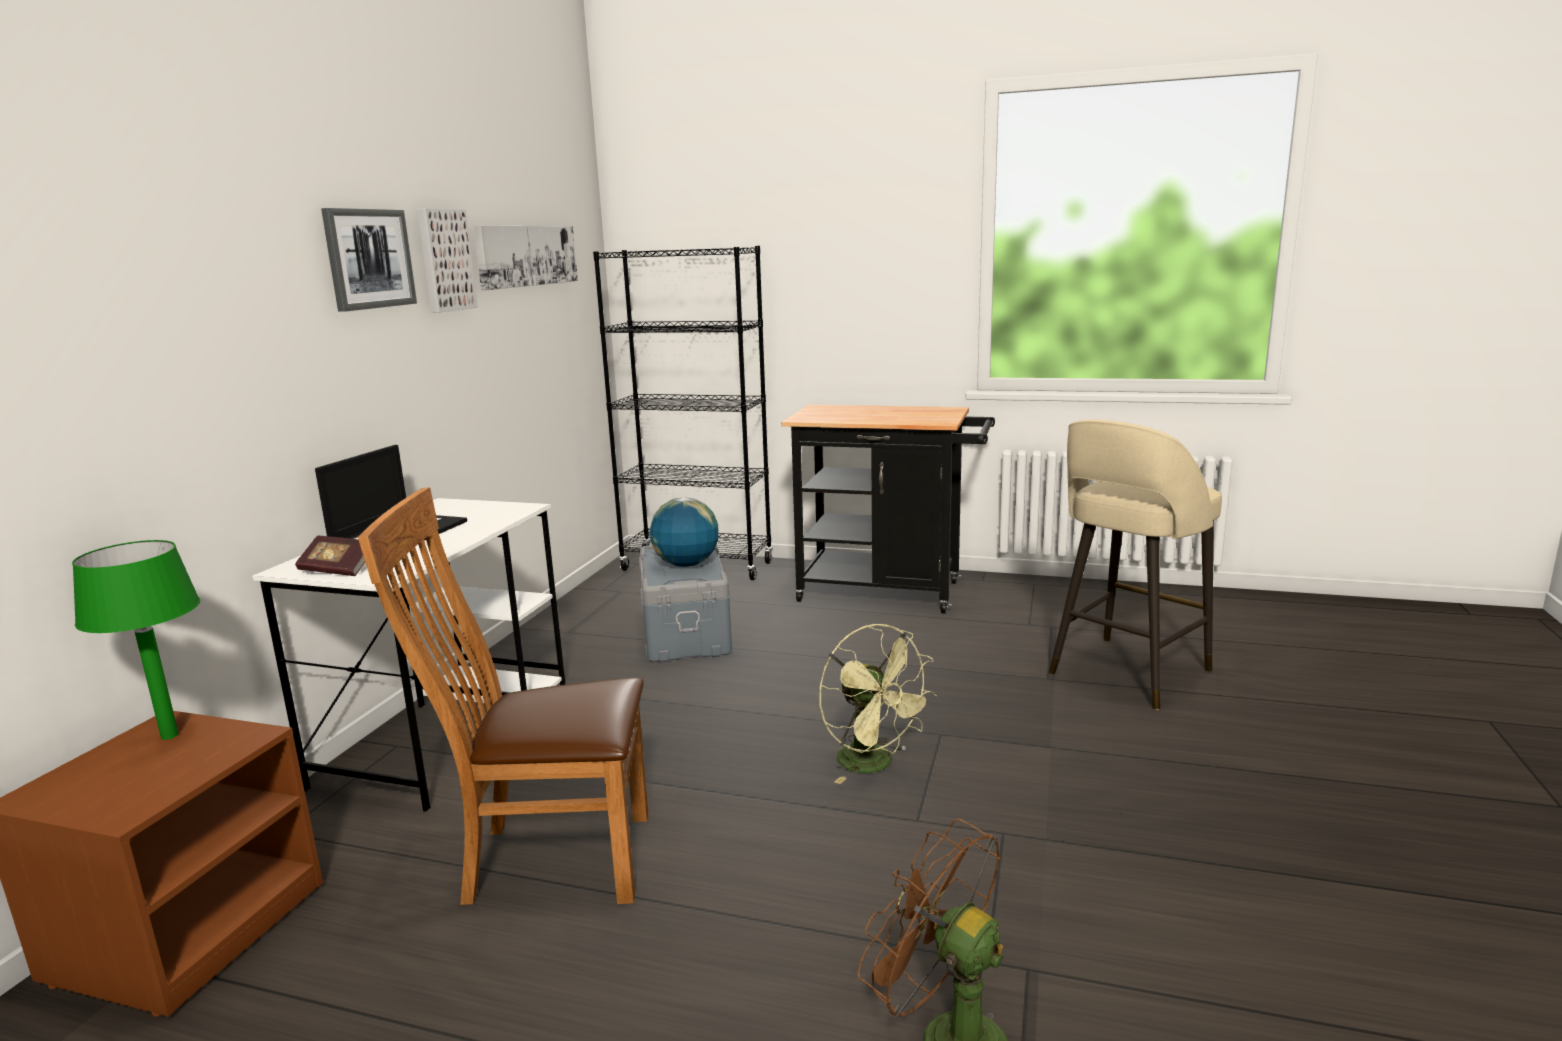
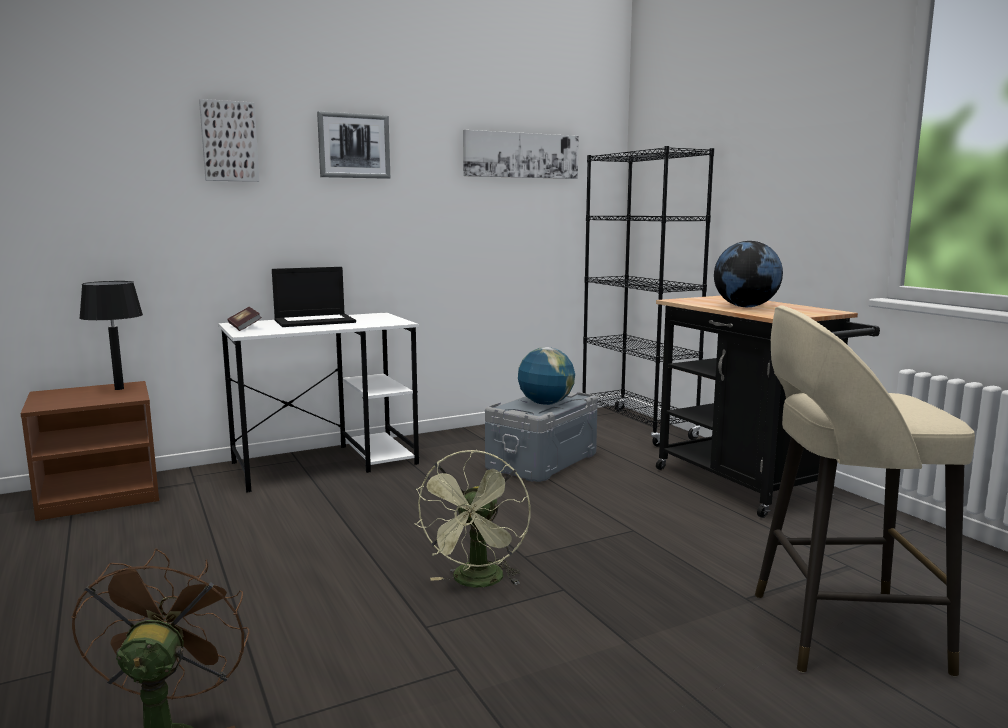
camera: 45 degrees right, 5 degrees down
green table lamp [72,540,200,740] -> black table lamp [79,281,143,390]
brown chair [358,487,648,905] -> none
picture [417,208,478,313] -> picture moved to [199,99,259,182]
none -> globe [714,241,783,307]

